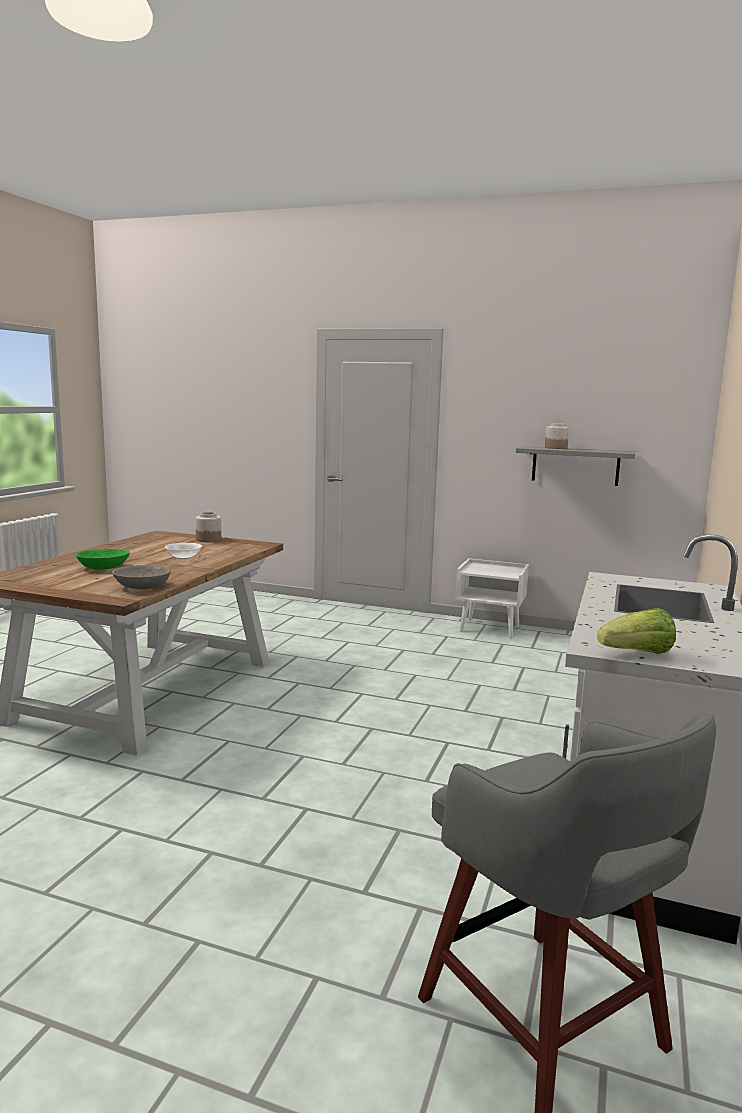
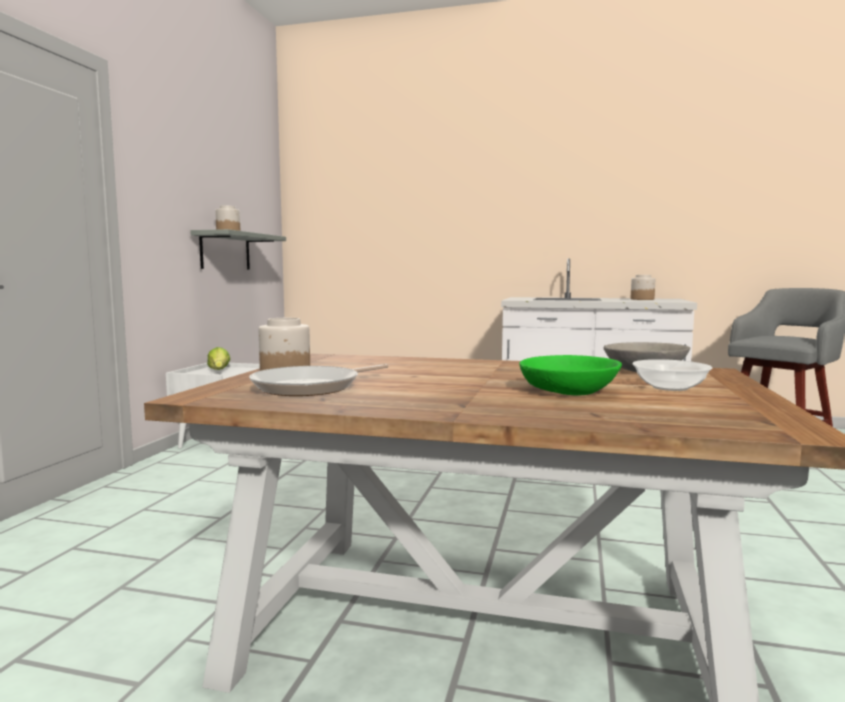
camera: 95 degrees left, 5 degrees down
bowl [165,543,202,559] -> bowl moved to [632,359,712,391]
lettuce [597,608,676,654] -> lettuce moved to [207,347,230,370]
none -> frying pan [249,364,389,396]
none -> jar [631,275,655,300]

